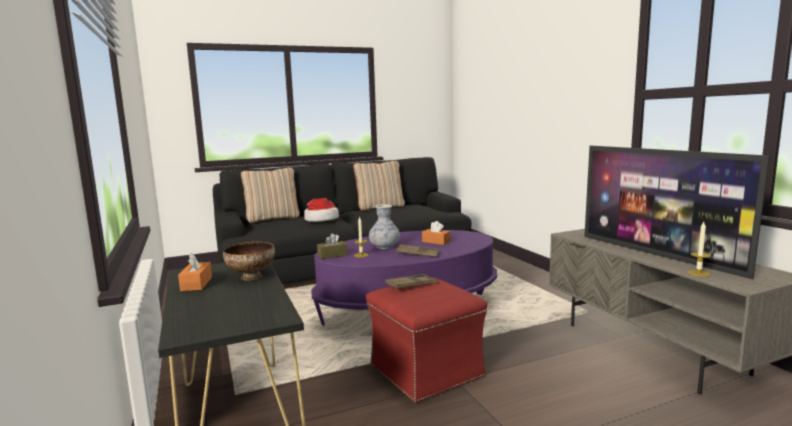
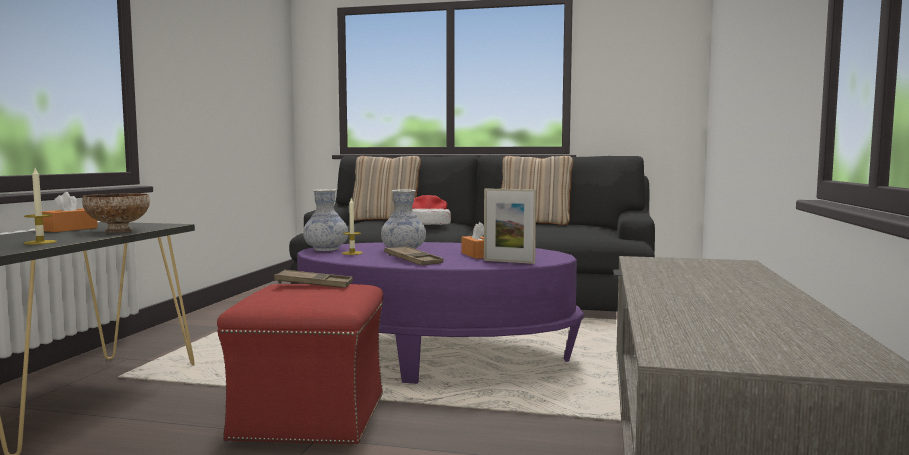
camera: 35 degrees right, 5 degrees down
brown tissue box [317,233,348,259] -> vase [303,189,348,251]
television [584,146,770,279] -> none
candle [687,222,711,277] -> candle moved to [24,168,57,245]
none -> picture frame [484,188,536,264]

